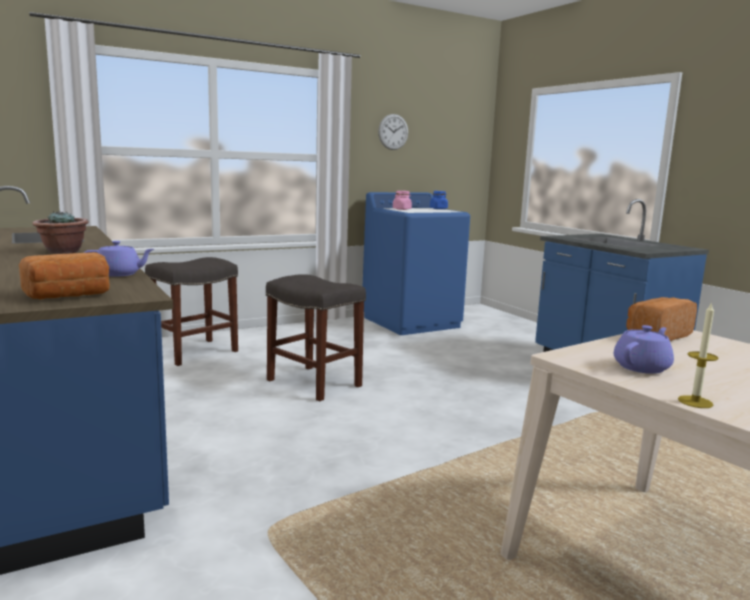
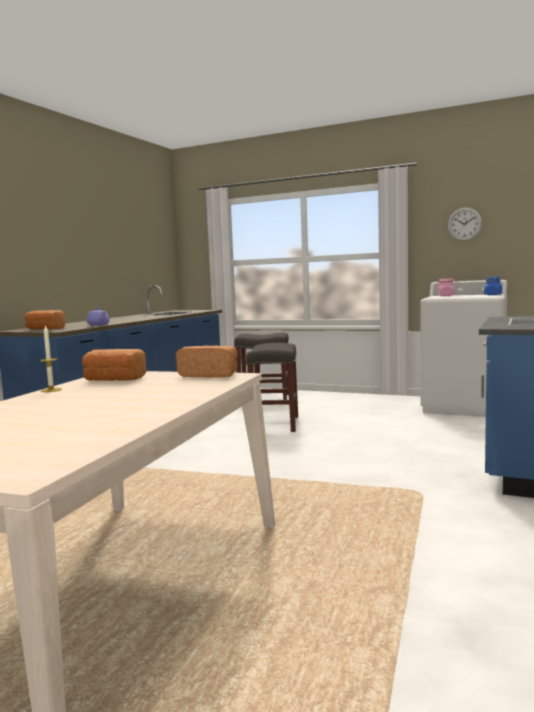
camera: 55 degrees right, 5 degrees down
potted plant [32,211,89,254] -> none
blue washing machine [363,192,470,335] -> white washing machine [420,280,507,417]
purple teapot [614,325,674,374] -> bread [82,349,147,381]

